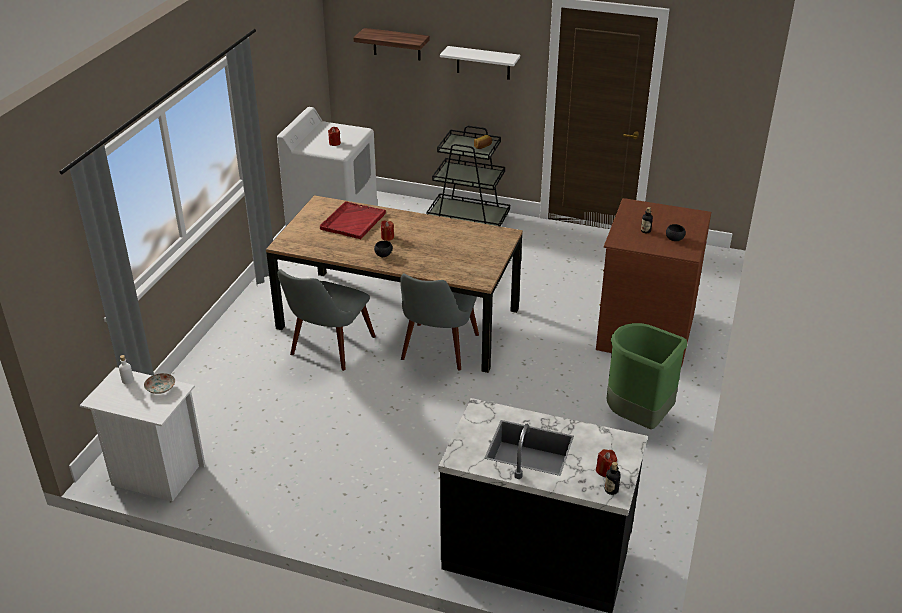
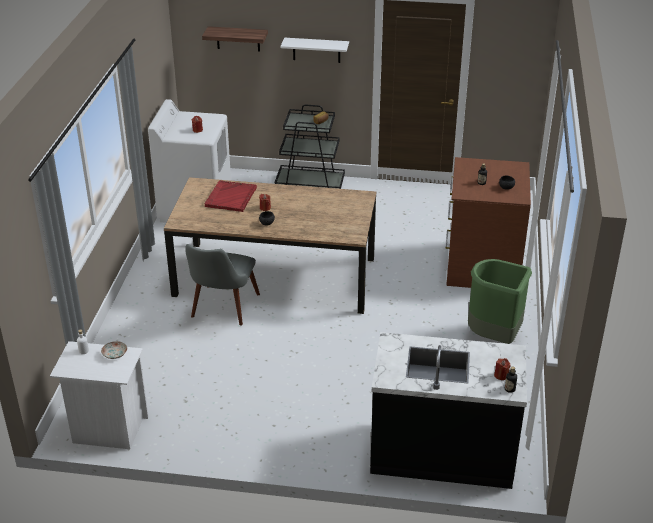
camera: 10 degrees left, 0 degrees up
grey chair [400,273,479,371] -> none

